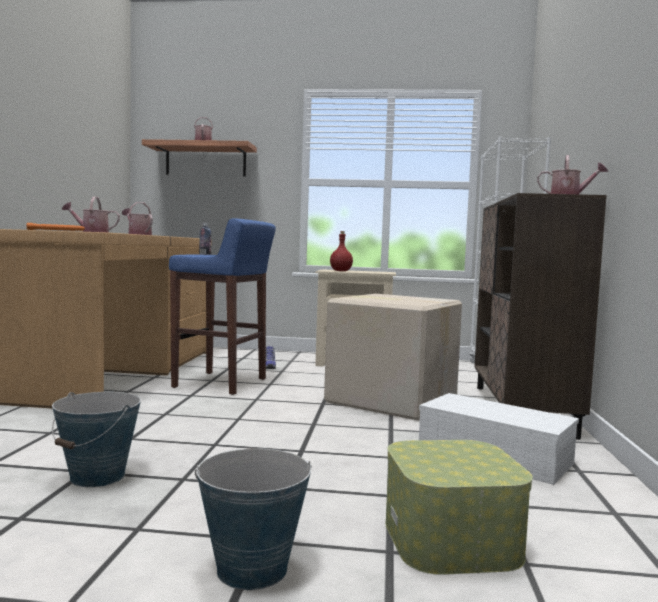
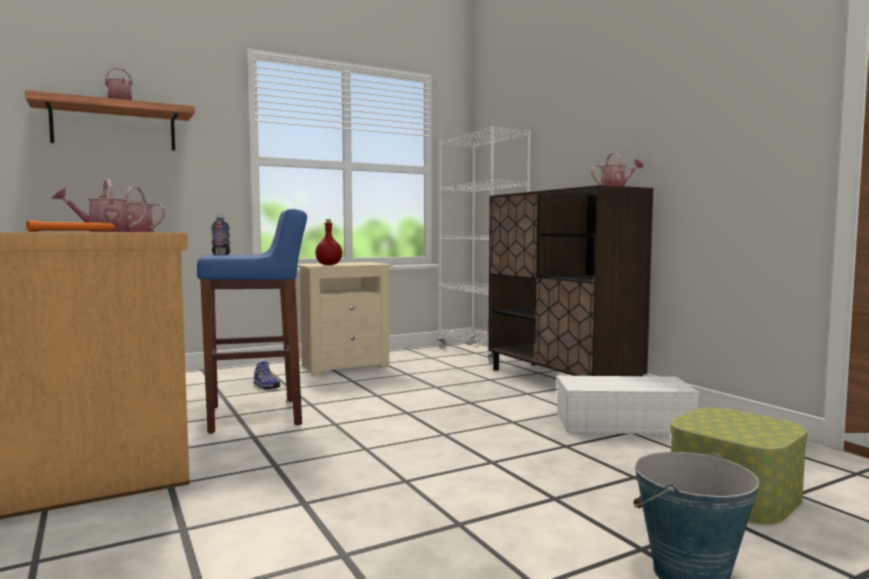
camera: 35 degrees left, 0 degrees up
bucket [52,392,141,487] -> none
cardboard box [324,294,462,420] -> none

